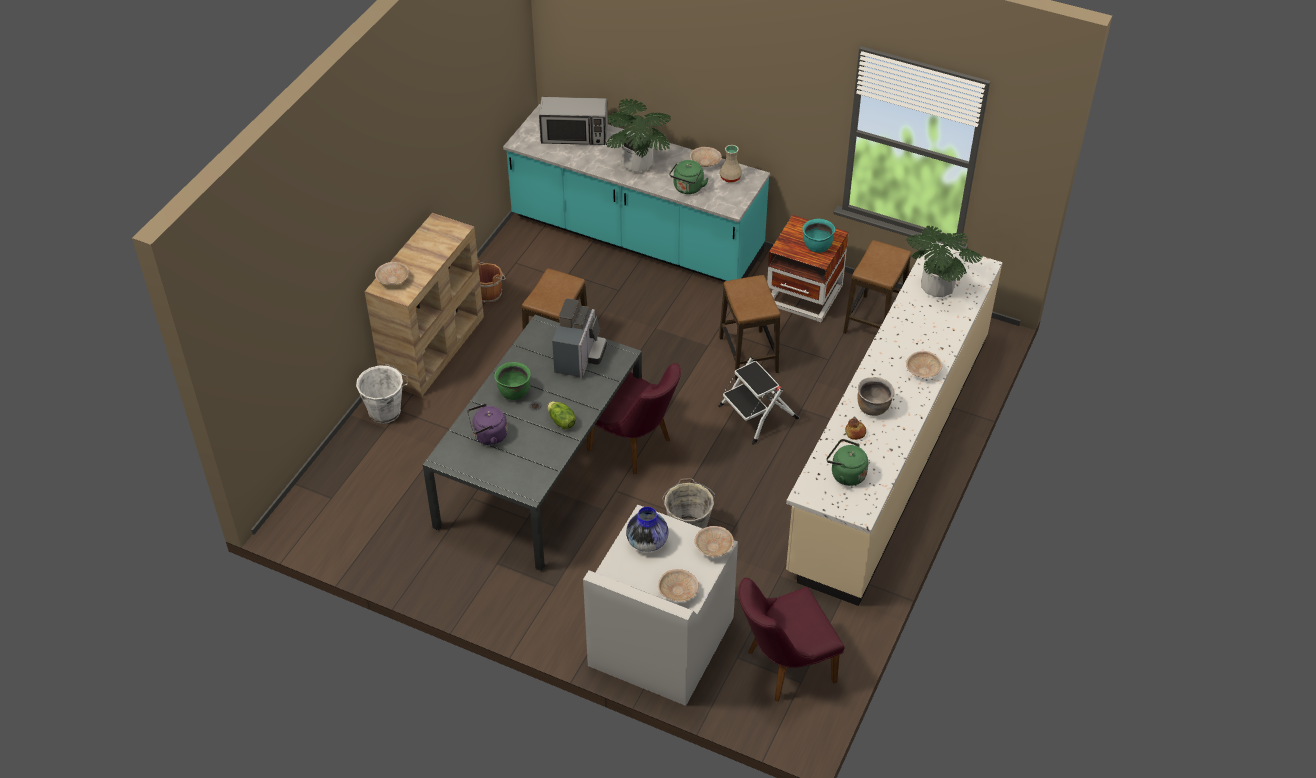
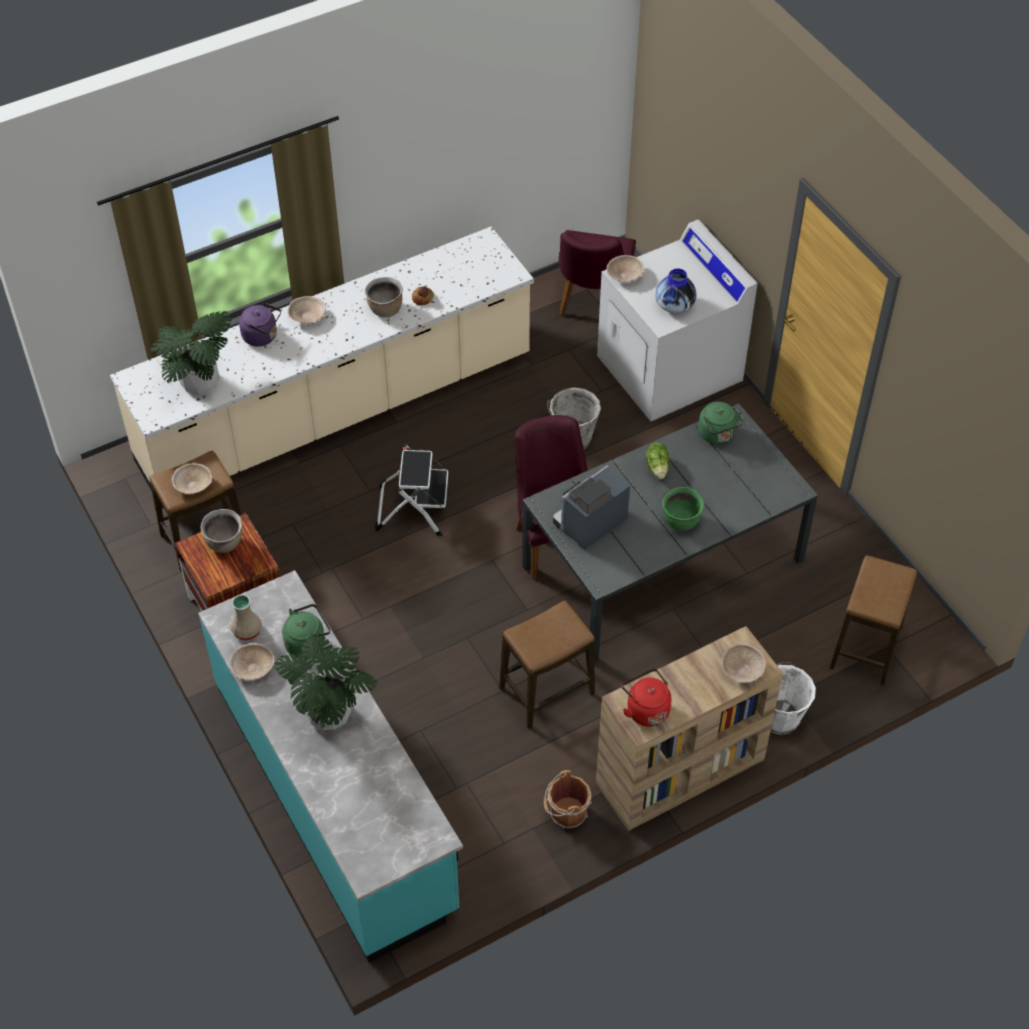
camera: 145 degrees left, 5 degrees up
purple kettle [467,404,508,445] -> purple kettle moved to [239,303,281,347]
microwave [539,97,608,145] -> none
beige bowl [658,569,699,602] -> beige bowl moved to [172,463,212,494]
stool [719,275,781,380] -> stool moved to [830,555,917,686]
purple chair [738,578,845,702] -> purple chair turned 90 degrees clockwise [559,230,636,316]
turquoise cooking pot [802,219,835,253] -> brown cooking pot [200,509,242,553]
green kettle [827,439,868,486] -> green kettle moved to [698,402,743,444]
none -> red kettle [621,669,671,727]

